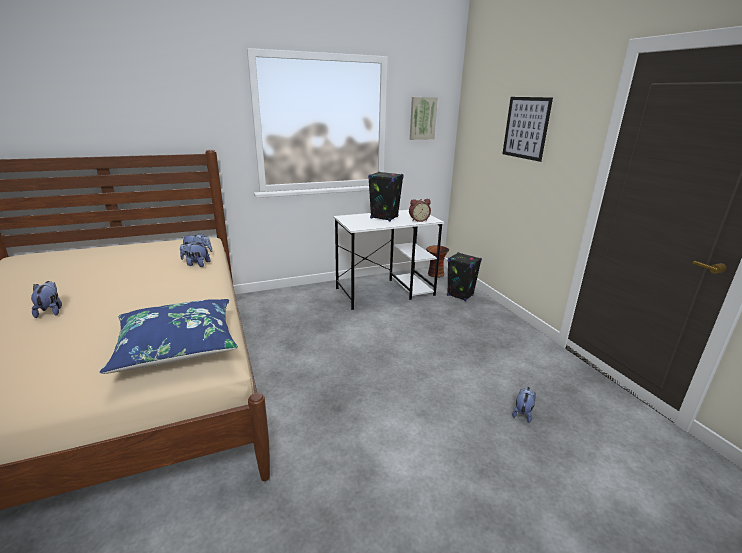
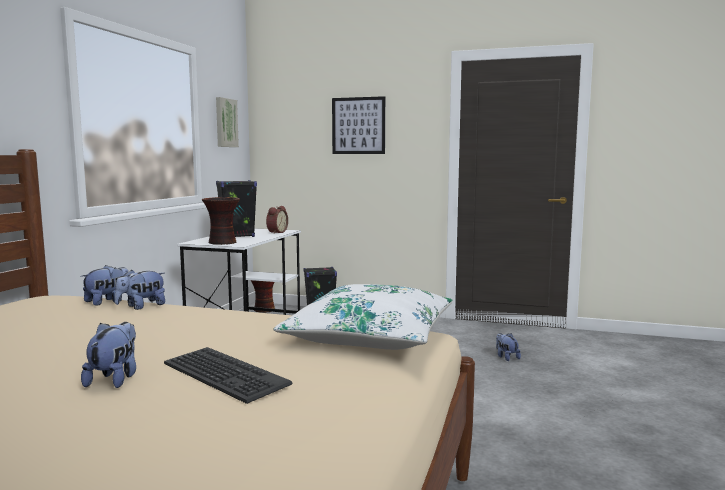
camera: 50 degrees left, 15 degrees down
plush toy [31,281,62,318] -> plush toy turned 75 degrees clockwise [81,322,136,388]
blue pillow [100,299,238,374] -> white pillow [274,284,452,350]
none -> keyboard [164,347,292,404]
none -> vase [202,197,240,245]

